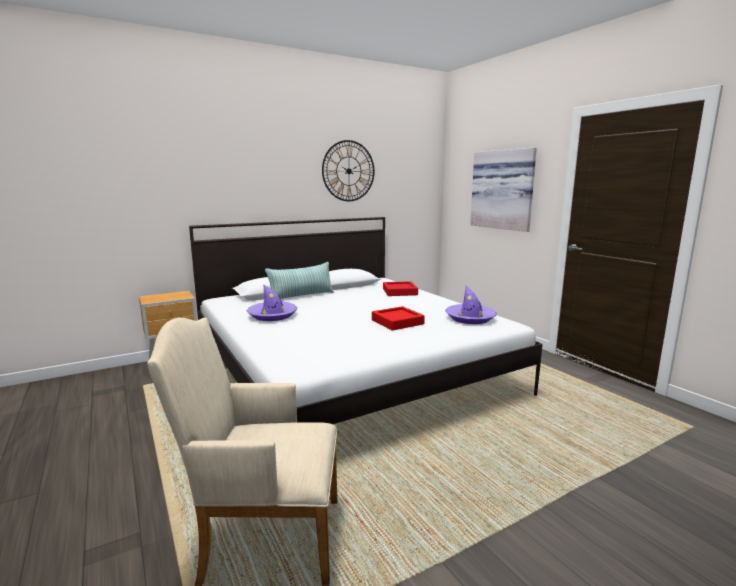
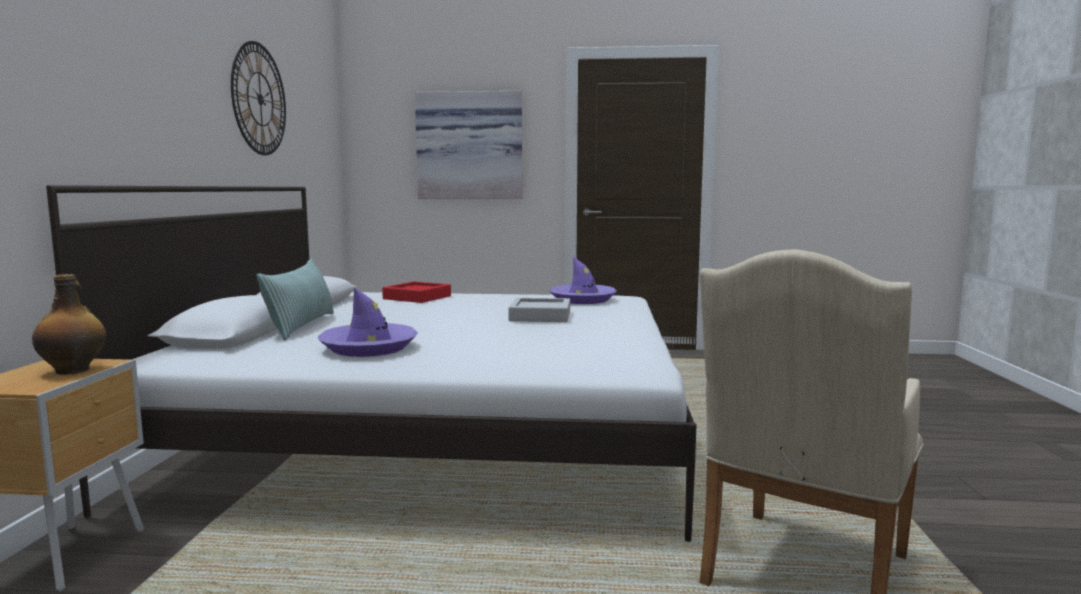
camera: 55 degrees left, 5 degrees down
red tray [372,306,425,331] -> grey tray [508,298,570,322]
none -> bottle [32,274,106,374]

